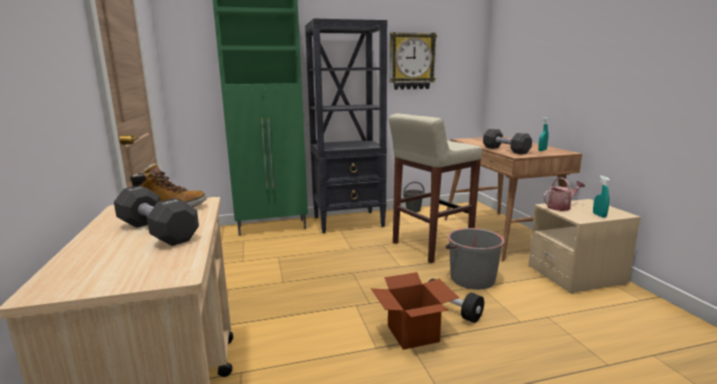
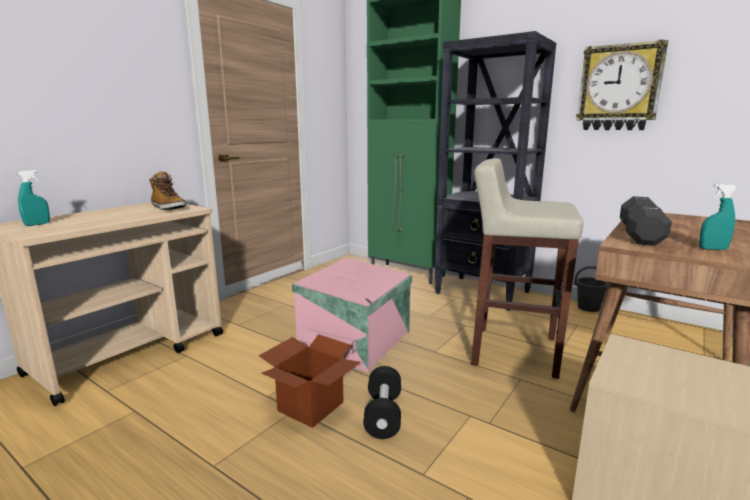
camera: 50 degrees right, 0 degrees up
black dumbbell [114,186,199,246] -> none
grey bucket [445,228,505,290] -> none
watering can [543,177,585,211] -> none
turquoise spray bottle [593,176,610,218] -> turquoise spray bottle moved to [18,170,50,226]
none -> pink storage box [292,258,412,372]

